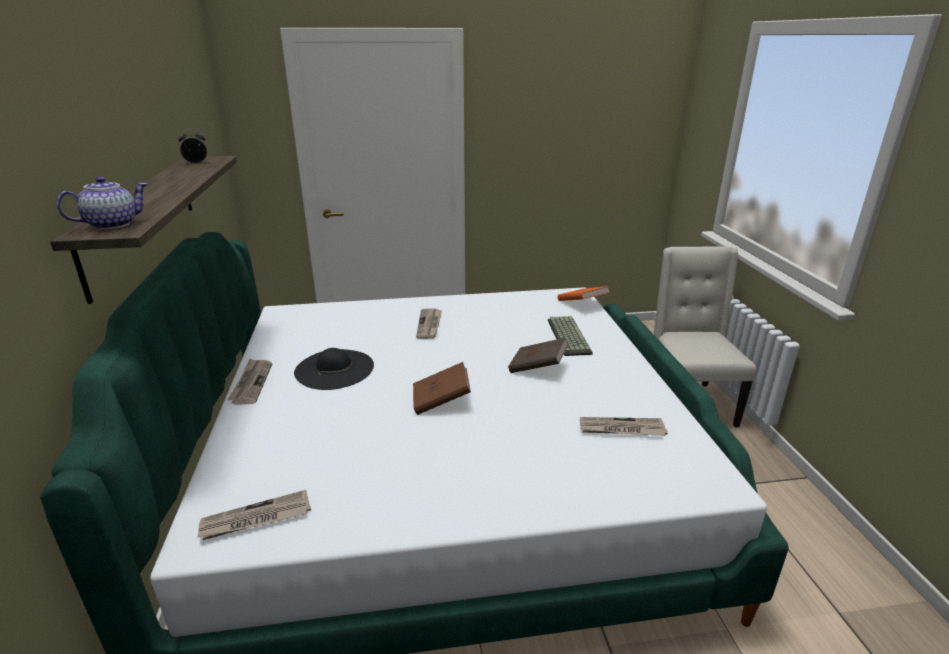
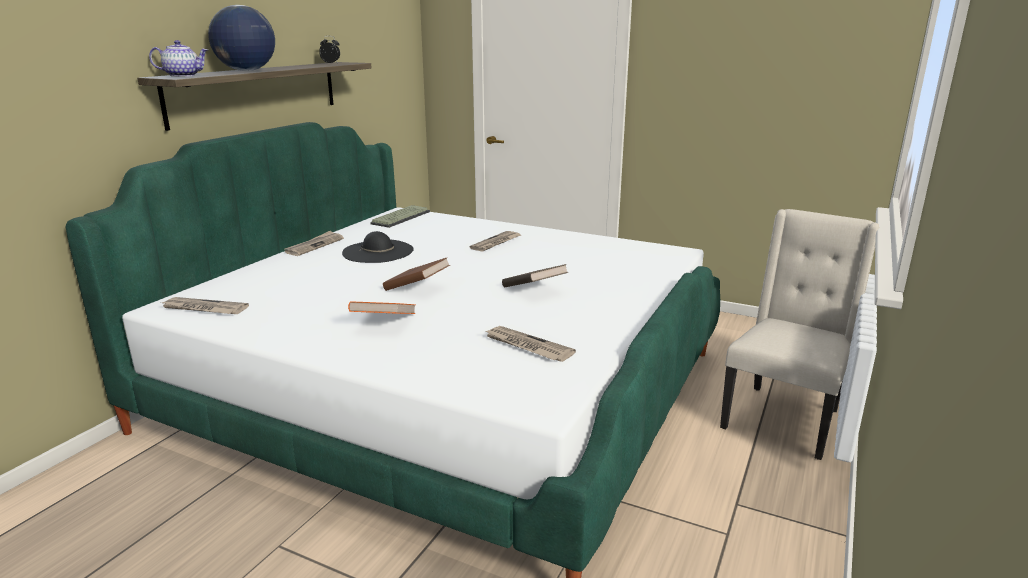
camera: 35 degrees right, 5 degrees down
keyboard [548,316,593,356] -> keyboard moved to [370,205,430,228]
orange book [558,286,610,301] -> orange book moved to [348,301,416,314]
none -> globe [208,5,275,71]

